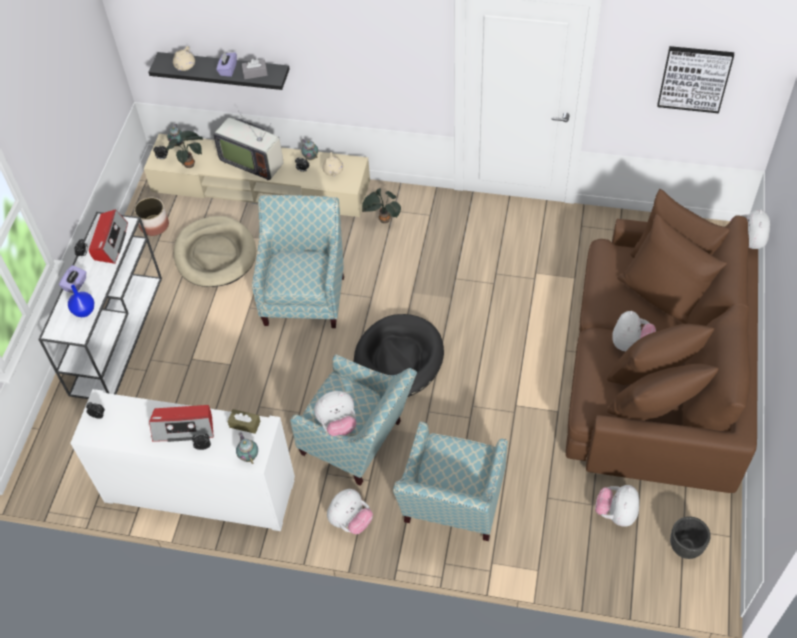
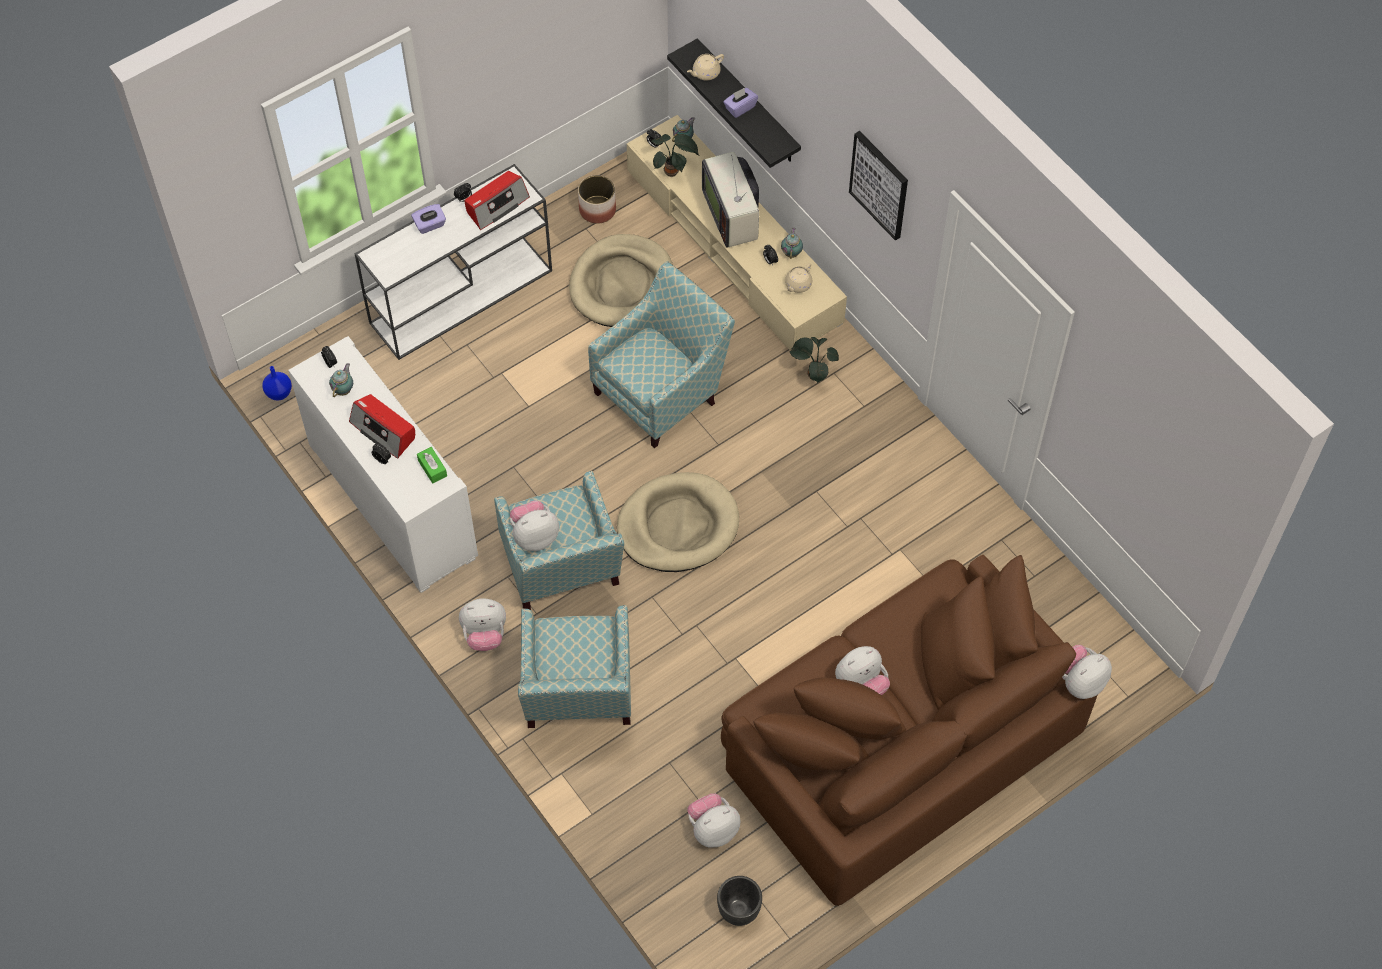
camera: 40 degrees right, 5 degrees up
blue vase [68,285,94,317] -> blue vase moved to [262,366,292,401]
brown tissue box [227,409,261,434] -> green tissue box [417,447,447,484]
teapot [236,432,258,464] -> teapot moved to [329,363,353,397]
grey tissue box [242,59,268,79] -> none
plush toy [314,391,356,436] -> plush toy turned 135 degrees clockwise [510,500,559,551]
black dog bed [354,314,444,397] -> beige dog bed [617,472,739,572]
armchair [393,421,508,541] -> armchair turned 60 degrees counterclockwise [518,605,631,728]
picture [657,46,734,113] -> picture moved to [849,131,908,241]

